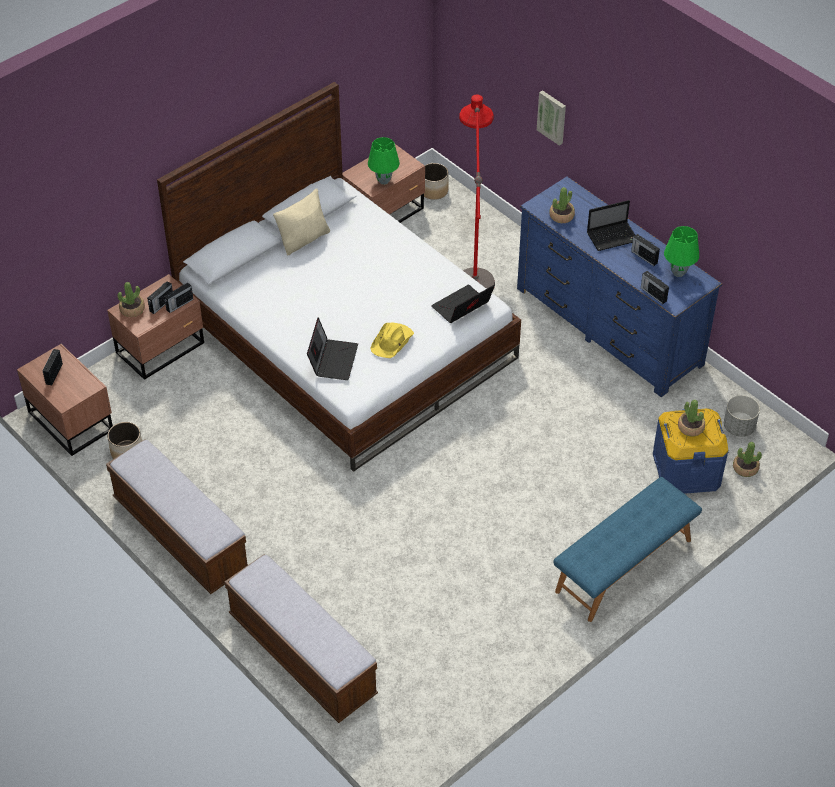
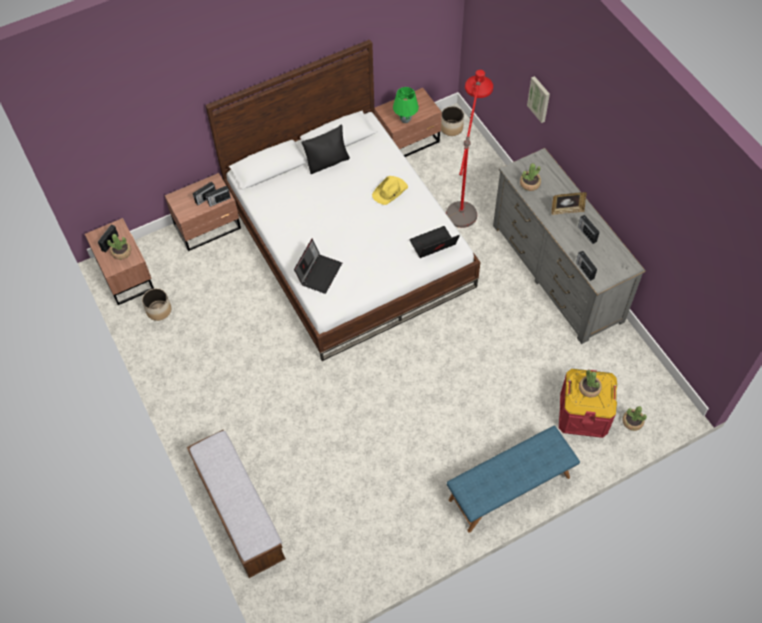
camera: 15 degrees right, 10 degrees up
bench [106,439,248,594] -> none
potted plant [117,282,145,317] -> potted plant moved to [107,234,131,260]
beige pillow [273,188,330,256] -> black pillow [301,125,350,174]
yellow hat [370,322,414,358] -> yellow hat moved to [372,176,408,205]
blue dresser [517,177,722,397] -> grey dresser [493,148,646,344]
laptop [587,200,635,251] -> picture frame [551,192,587,215]
blue storage box [653,409,728,494] -> red storage box [559,369,617,438]
green table lamp [664,226,699,277] -> none
grey planter [724,395,760,437] -> none

